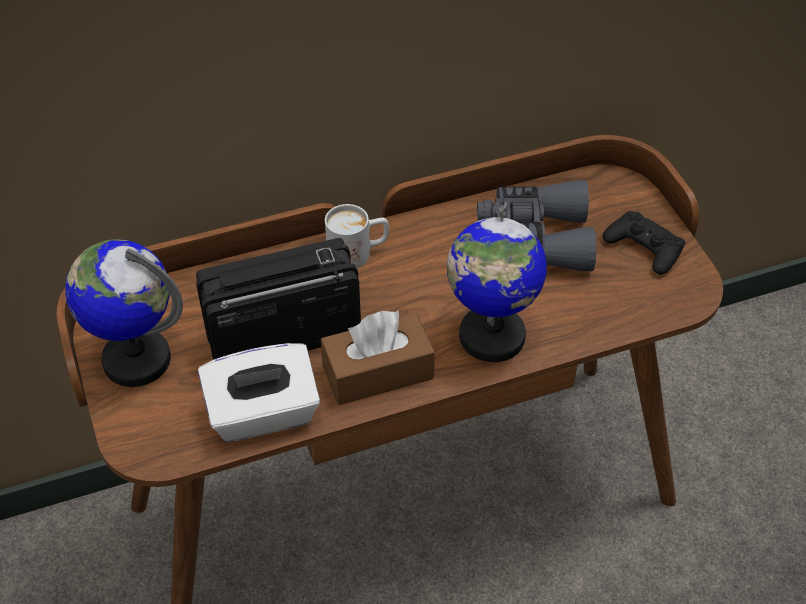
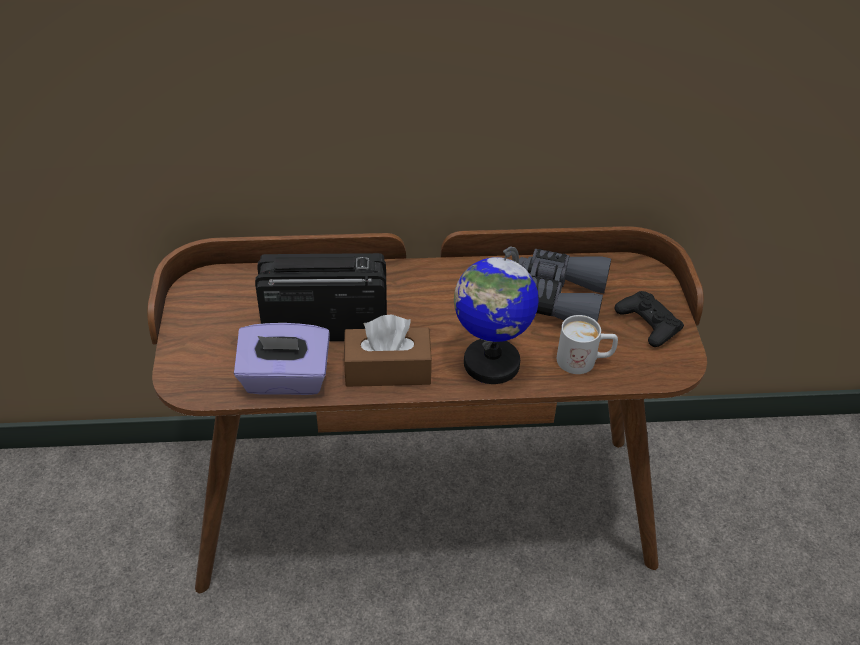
camera: 15 degrees right, 5 degrees down
globe [65,239,183,387] -> none
white tissue box [198,343,320,442] -> purple tissue box [234,323,330,395]
white mug [325,204,389,268] -> white mug moved to [557,315,618,374]

